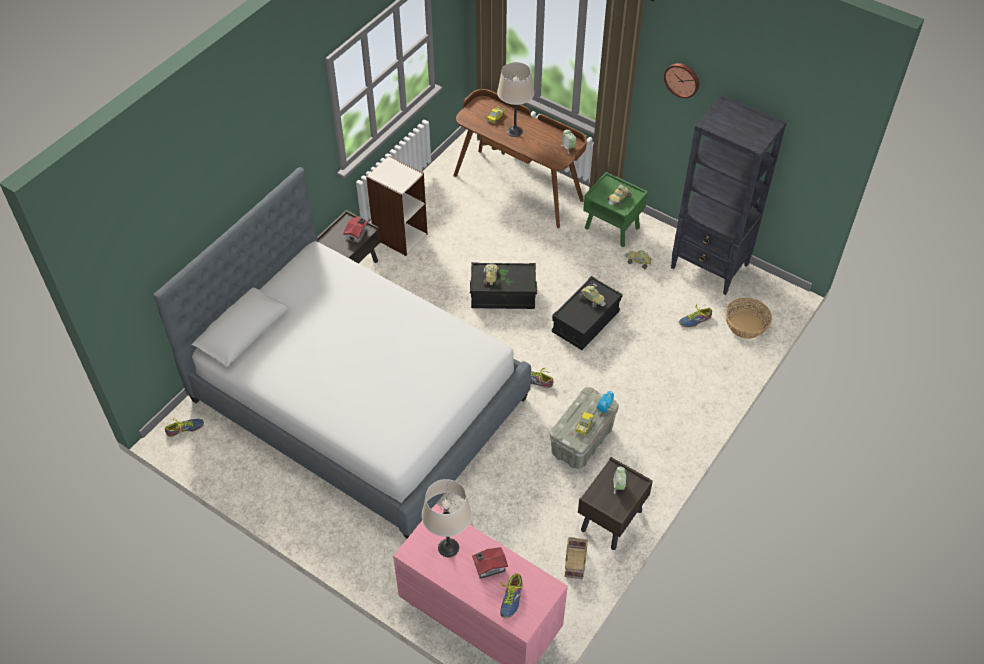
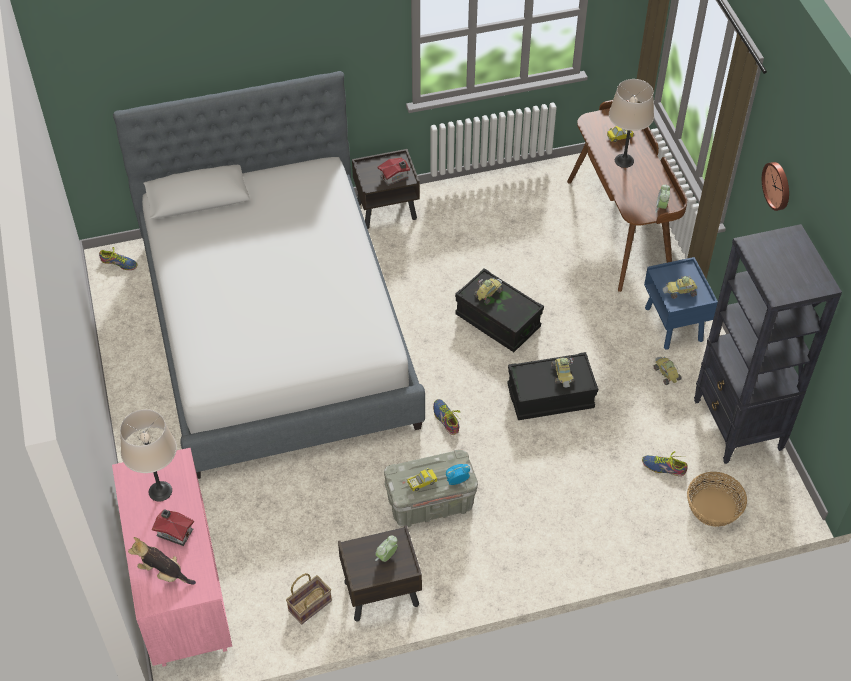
camera: 40 degrees right, 0 degrees up
bookcase [366,155,428,256] -> none
shoe [500,573,524,618] -> plush toy [128,537,196,584]
green nightstand [583,172,648,247] -> blue nightstand [644,257,718,350]

